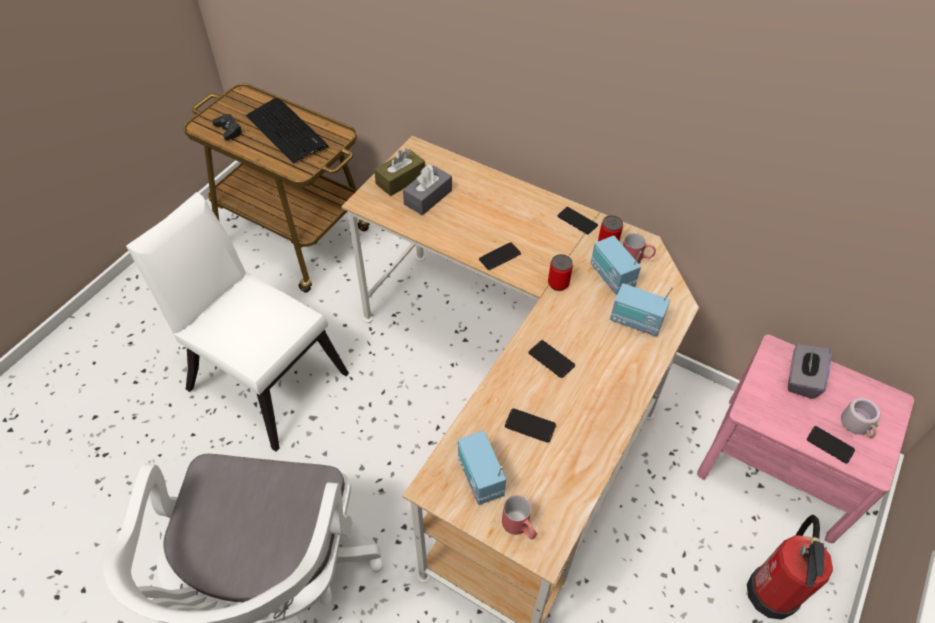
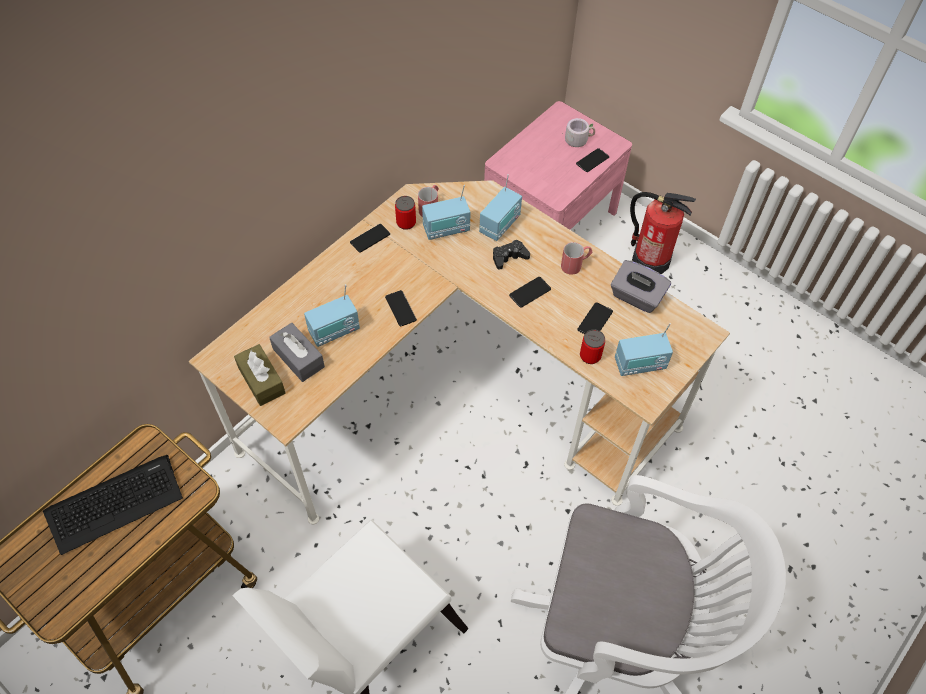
camera: 80 degrees left, 5 degrees up
black game controller [212,114,243,141] -> black game controller moved to [493,240,530,270]
red mug [502,495,537,539] -> red mug moved to [561,242,592,275]
can [548,254,573,291] -> can moved to [580,329,605,364]
grey tissue box [788,344,831,399] -> grey tissue box moved to [611,260,671,313]
none -> radio [304,284,360,347]

